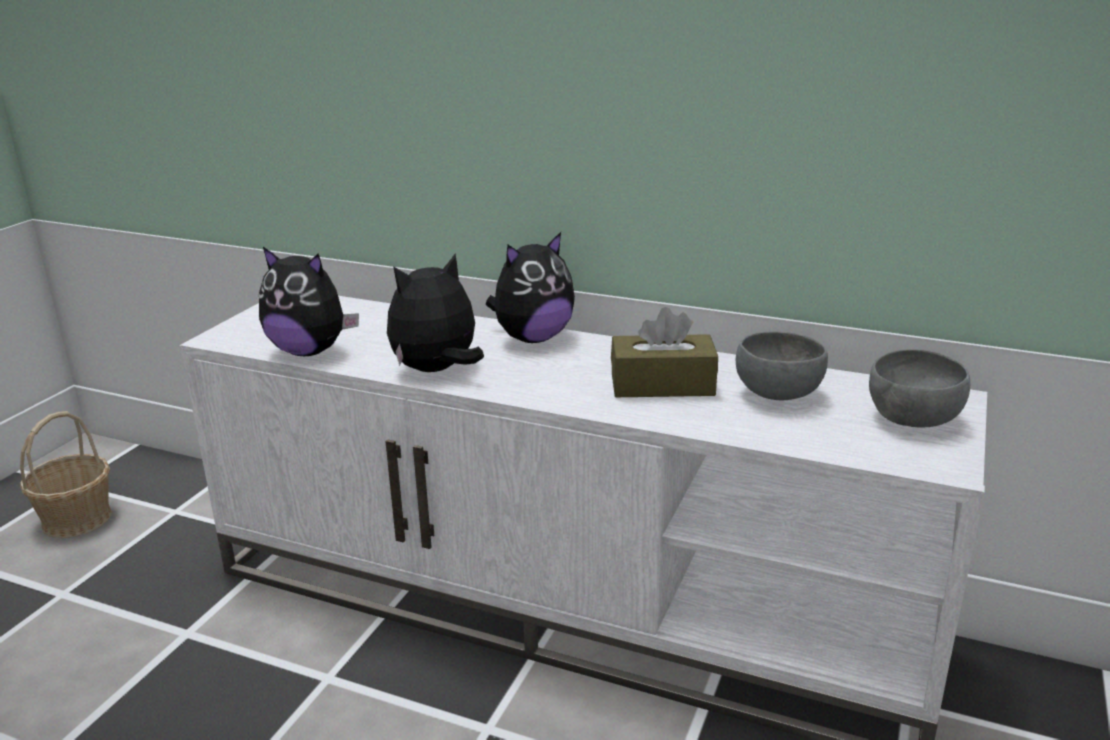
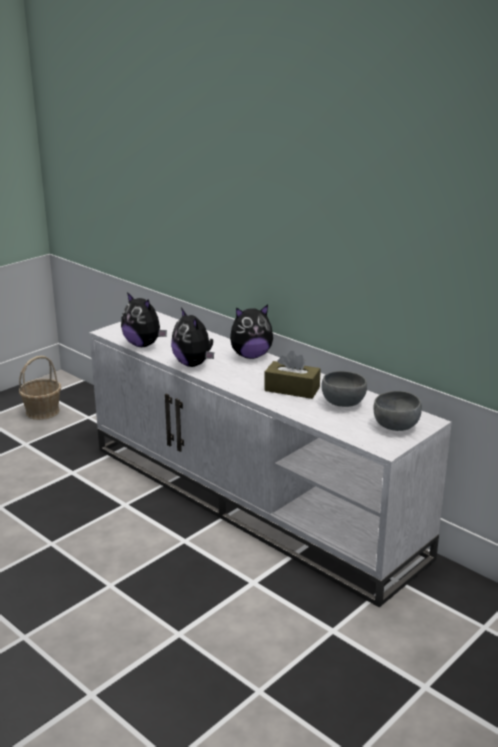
camera: 20 degrees right, 0 degrees up
plush toy [387,254,484,372] -> plush toy turned 105 degrees counterclockwise [171,308,214,367]

